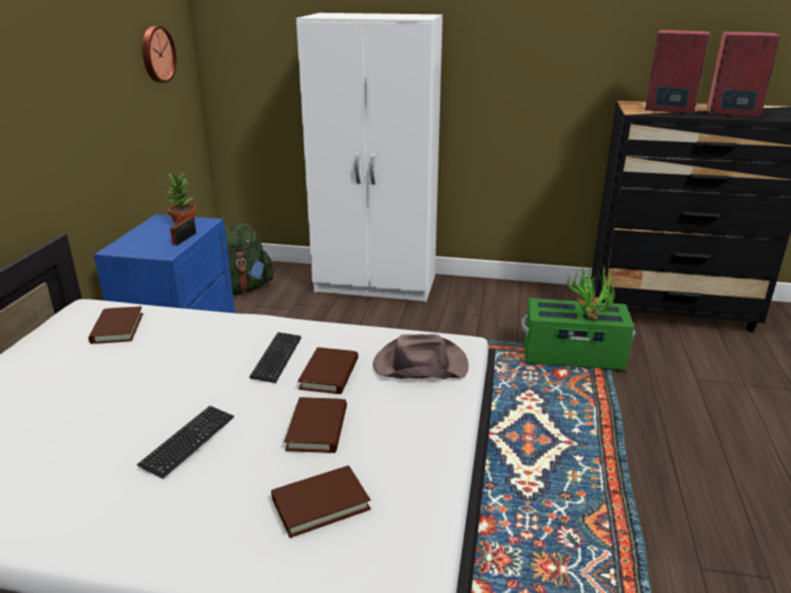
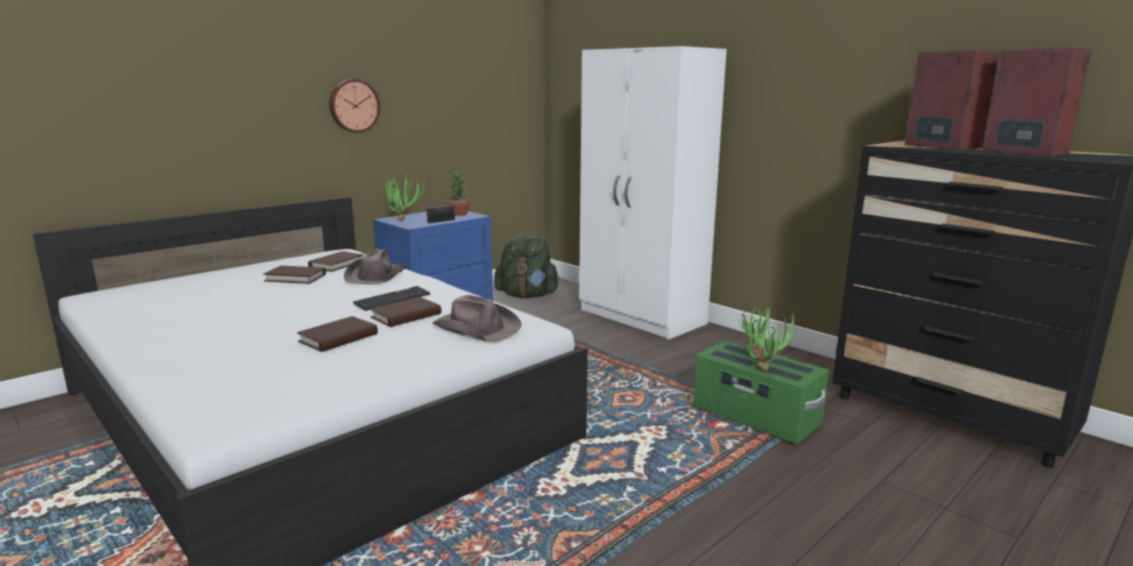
camera: 35 degrees right, 10 degrees down
keyboard [137,406,234,479] -> none
wall clock [142,26,177,83] -> wall clock moved to [329,79,380,133]
brown book [271,465,371,538] -> brown book moved to [263,266,326,284]
none -> brown hat [344,249,406,284]
none -> potted plant [385,175,425,221]

